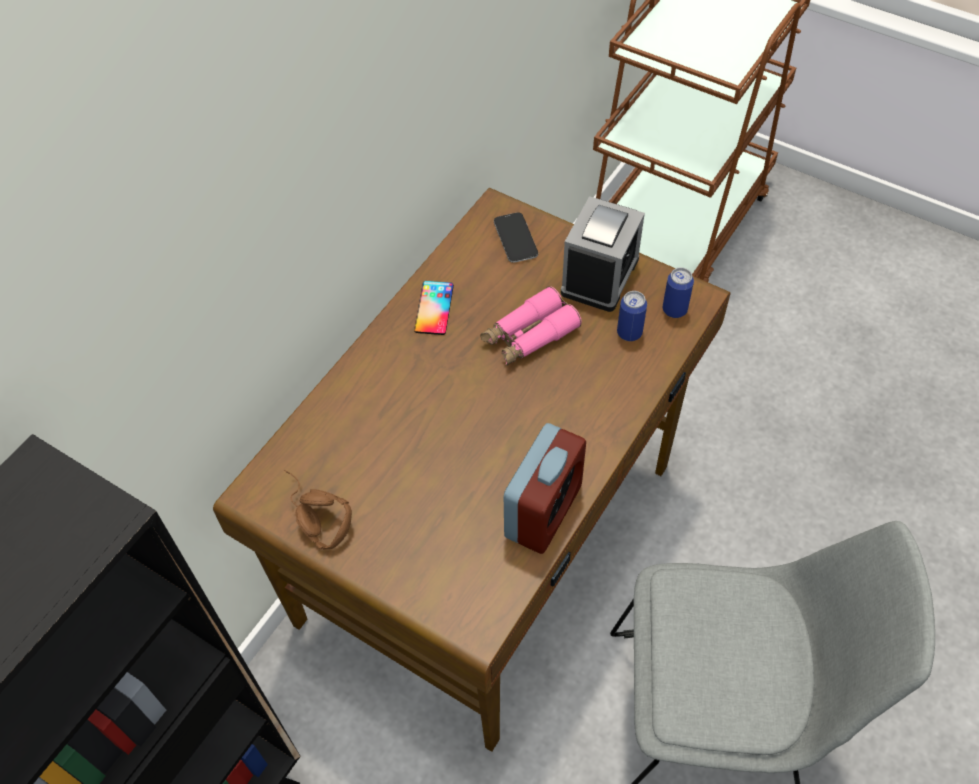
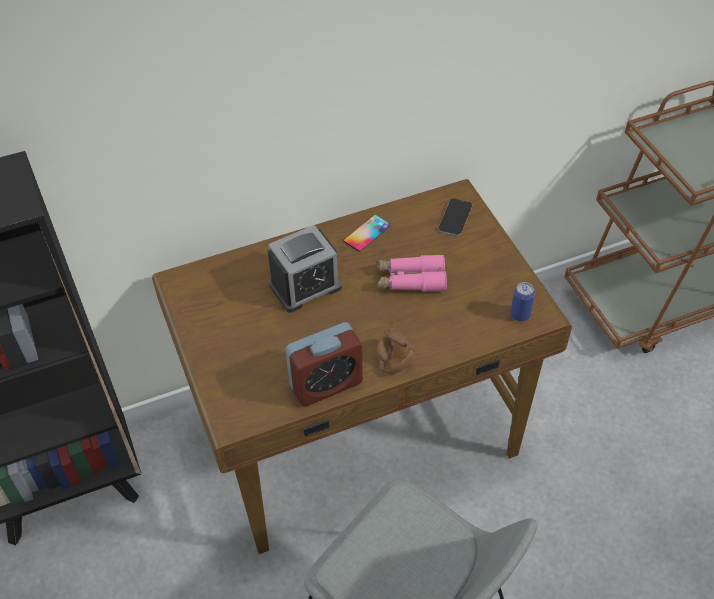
camera: 35 degrees right, 5 degrees down
brown headphones [283,470,352,550] -> brown headphones moved to [377,313,415,374]
alarm clock [561,196,645,312] -> alarm clock moved to [268,225,342,313]
can [617,291,647,341] -> none

